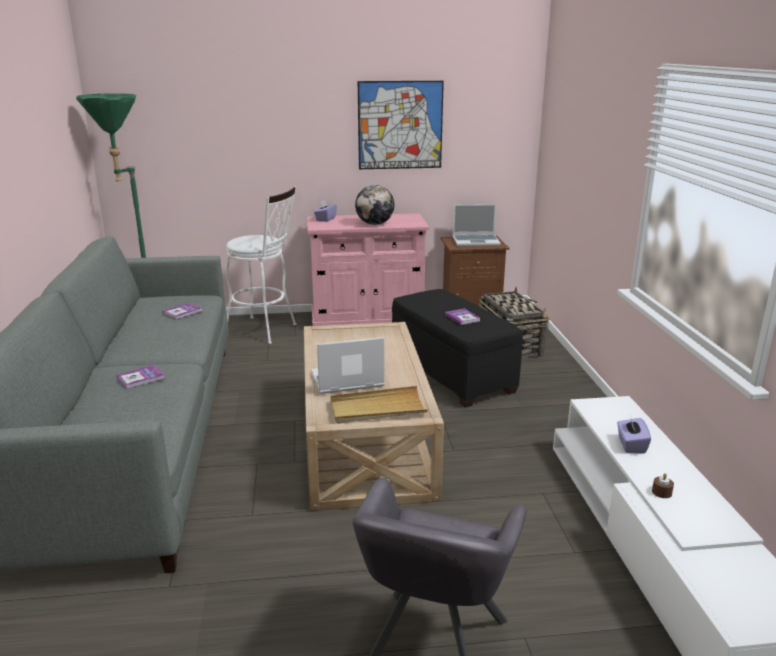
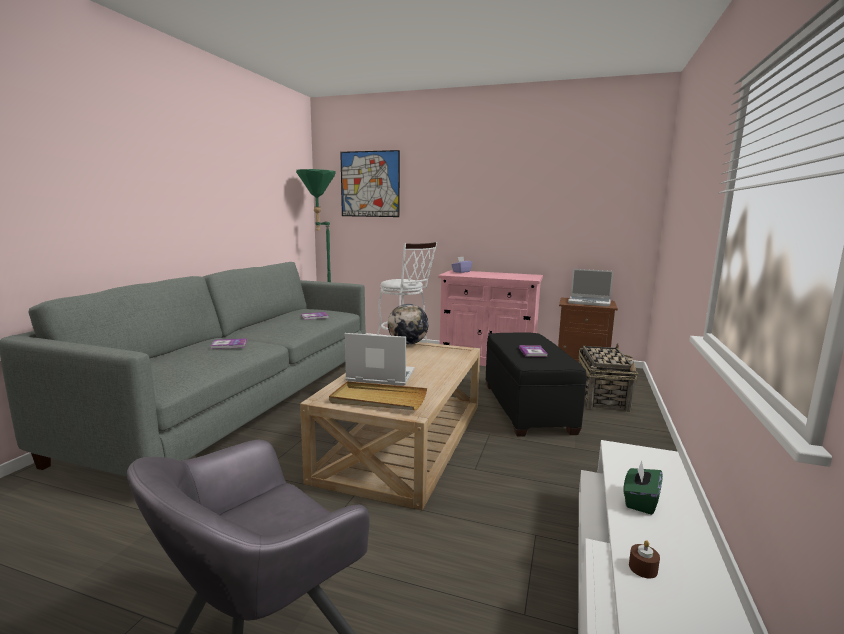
camera: 25 degrees right, 10 degrees down
globe [355,185,394,225] -> globe moved to [388,304,429,345]
picture [358,81,444,169] -> picture moved to [340,150,400,217]
purple tissue box [617,418,651,454] -> green tissue box [623,460,663,515]

